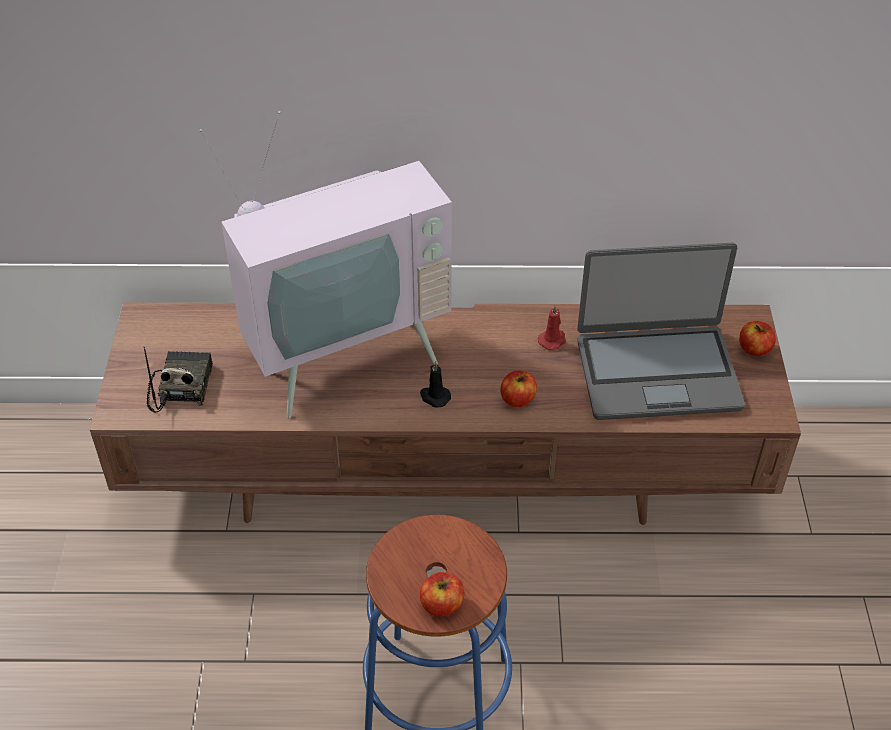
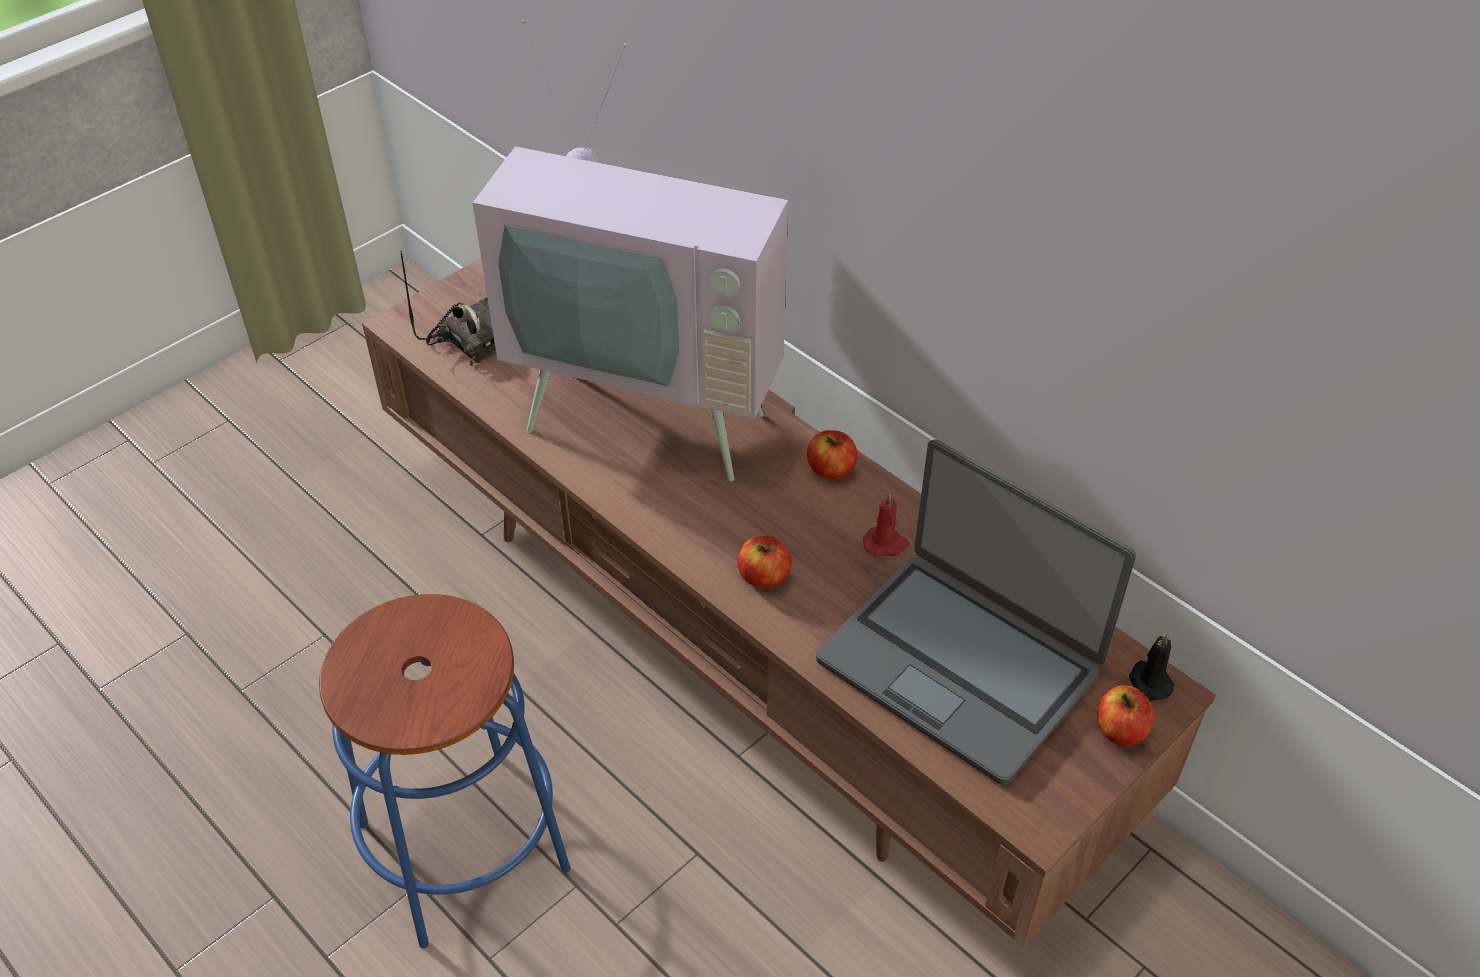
camera: 45 degrees right, 0 degrees up
black candle [420,361,451,407] -> black candle moved to [1129,633,1175,701]
apple [420,572,464,617] -> apple moved to [807,430,858,479]

